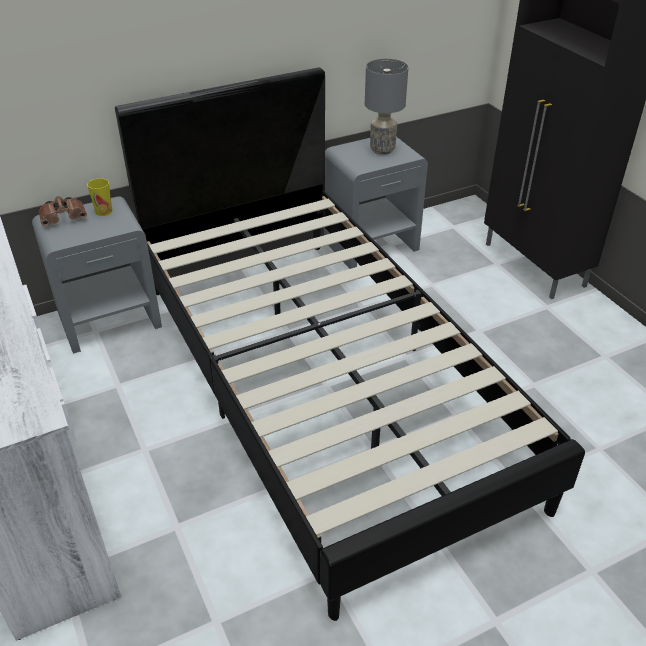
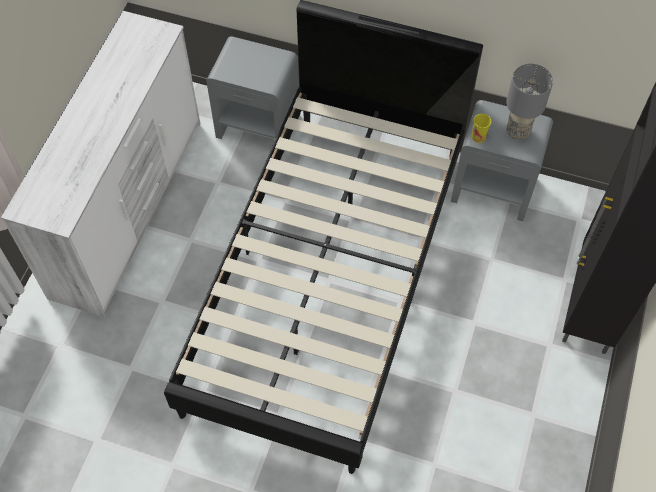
camera: 45 degrees right, 20 degrees up
brown binoculars [39,196,87,226] -> none
cup [87,178,112,216] -> cup moved to [472,114,491,143]

